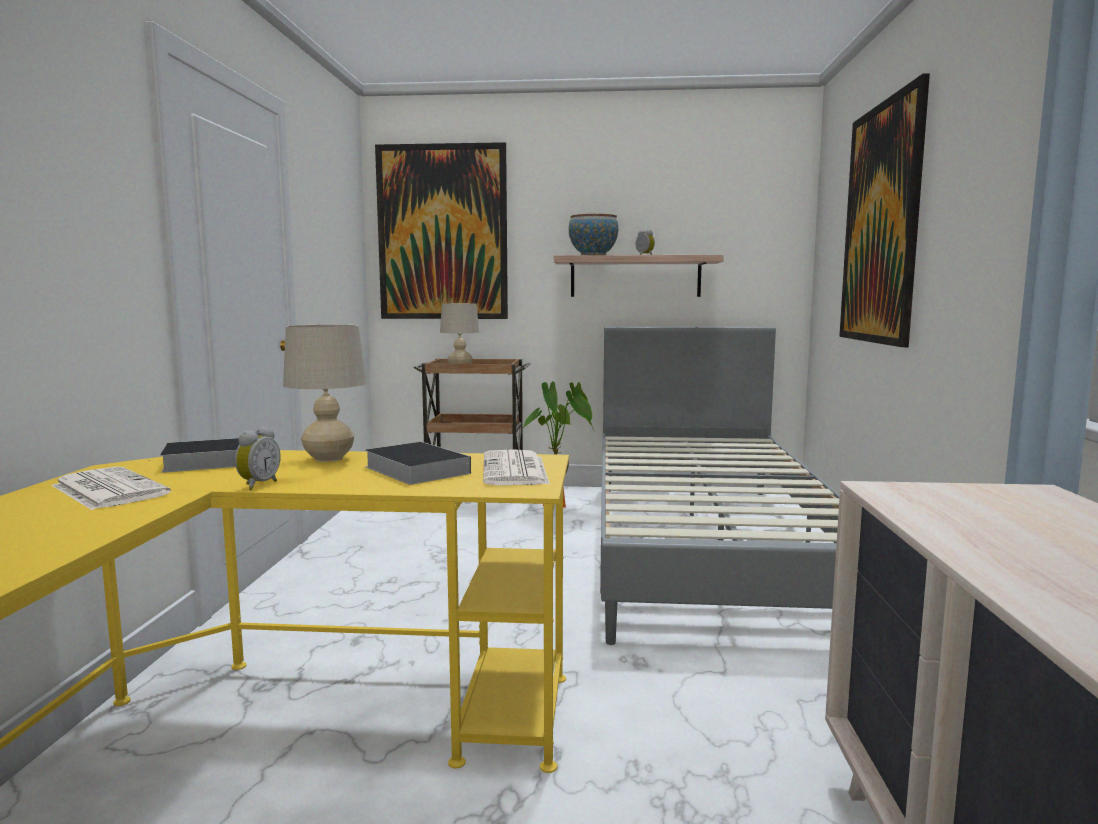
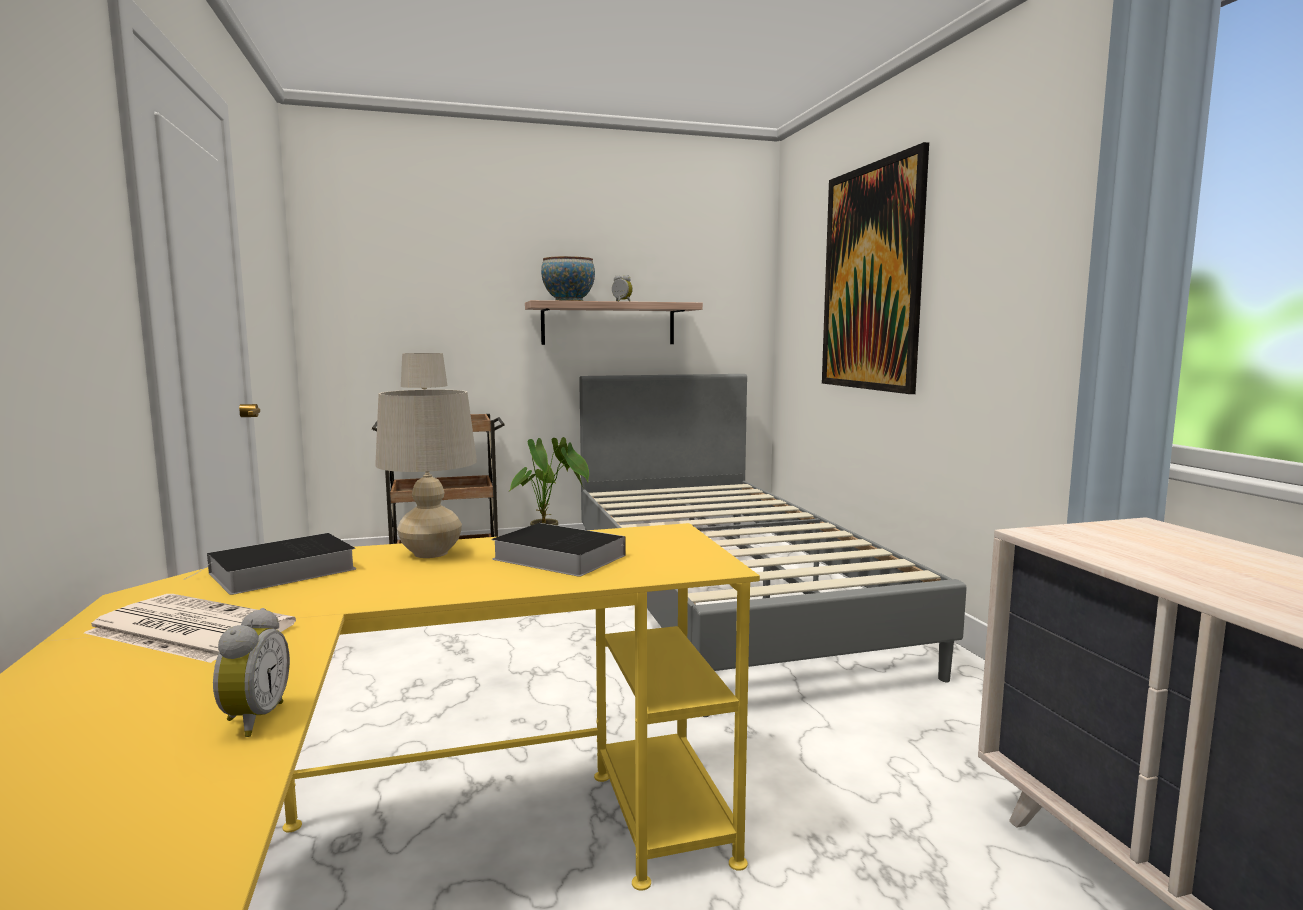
camera: 20 degrees left, 0 degrees up
alarm clock [235,426,281,490] -> alarm clock moved to [213,608,290,737]
picture [375,142,508,319] -> none
newspaper [483,449,550,485] -> none

